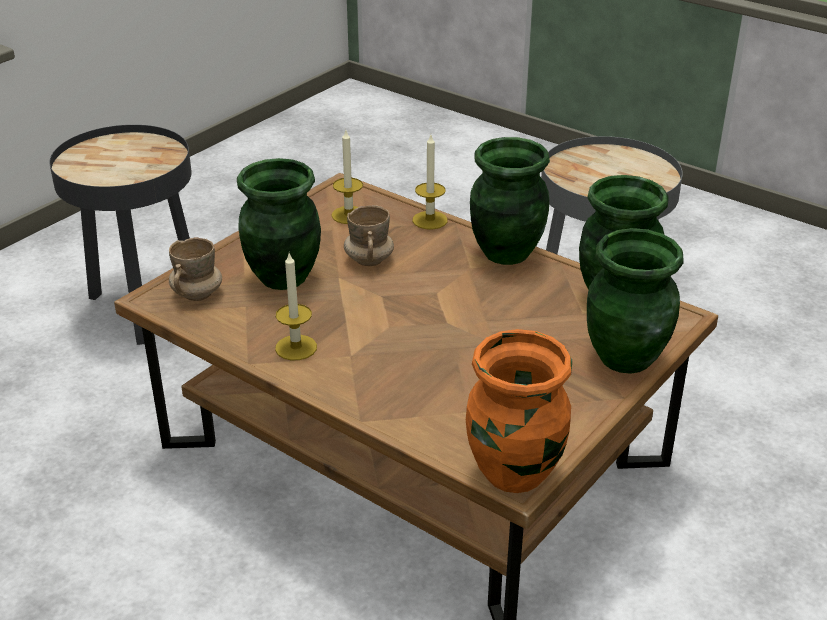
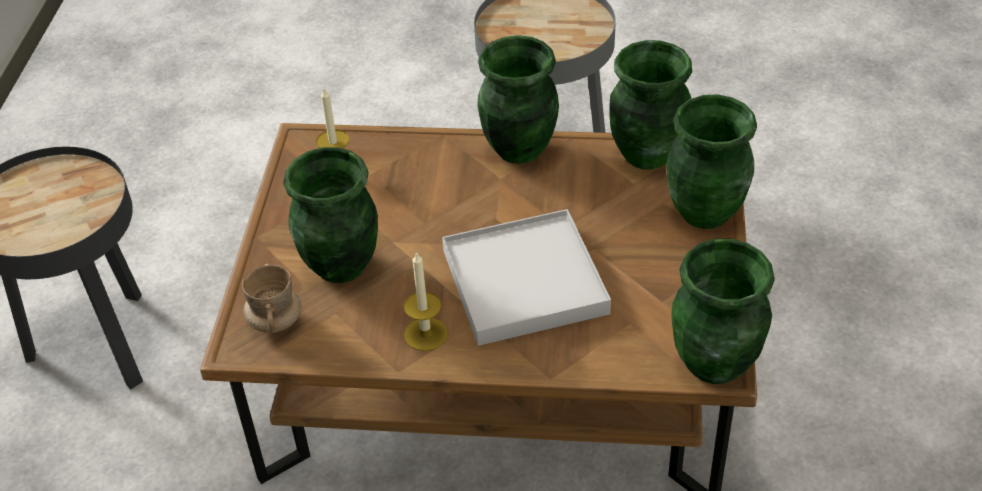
camera: 30 degrees left, 10 degrees up
beige mug [344,205,394,266] -> none
candle [412,135,448,229] -> none
orange vase [466,329,572,493] -> green vase [671,238,774,384]
none -> white tray [442,209,611,346]

